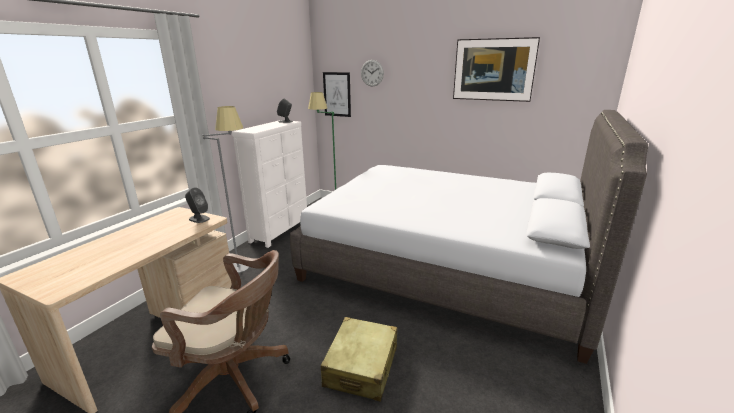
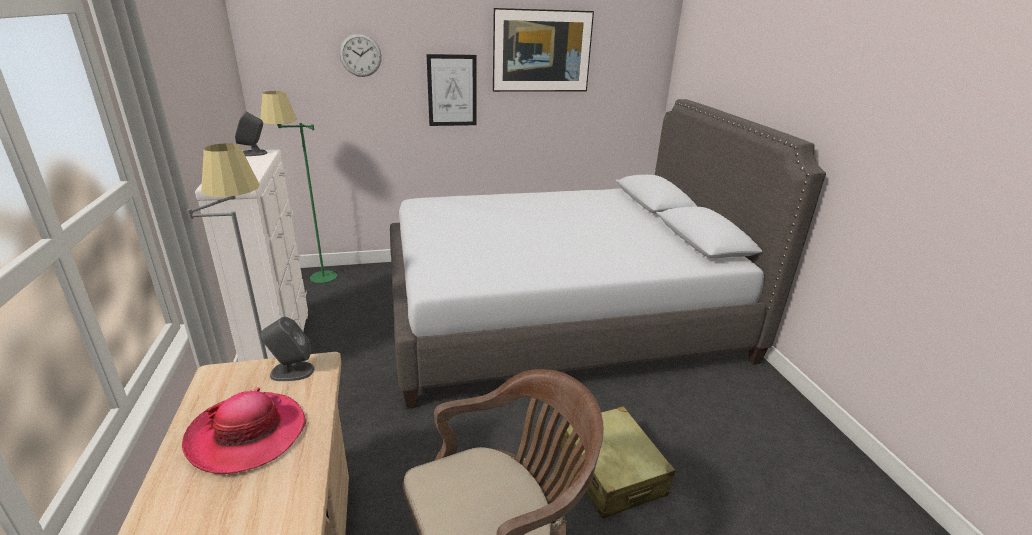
camera: 40 degrees left, 5 degrees up
picture [323,72,351,117] -> picture moved to [426,54,477,126]
none -> hat [182,387,306,474]

